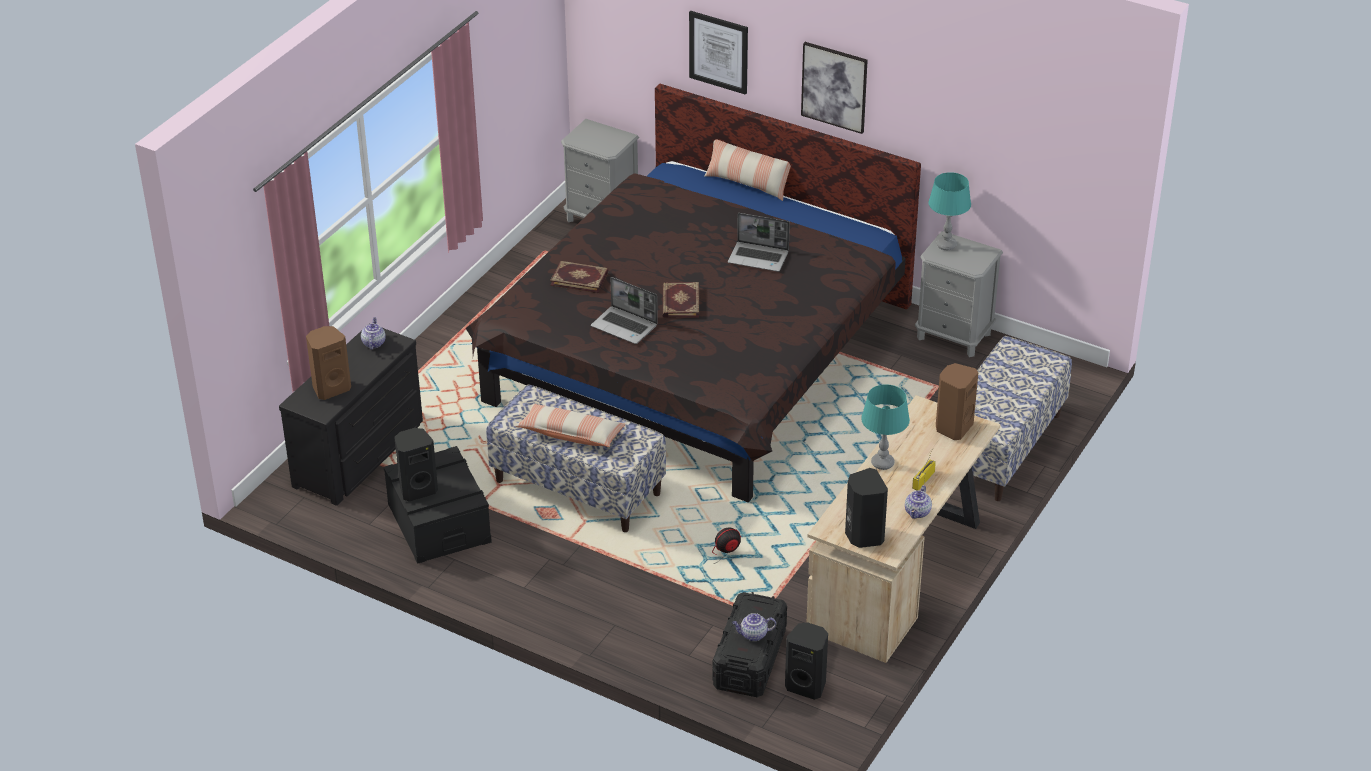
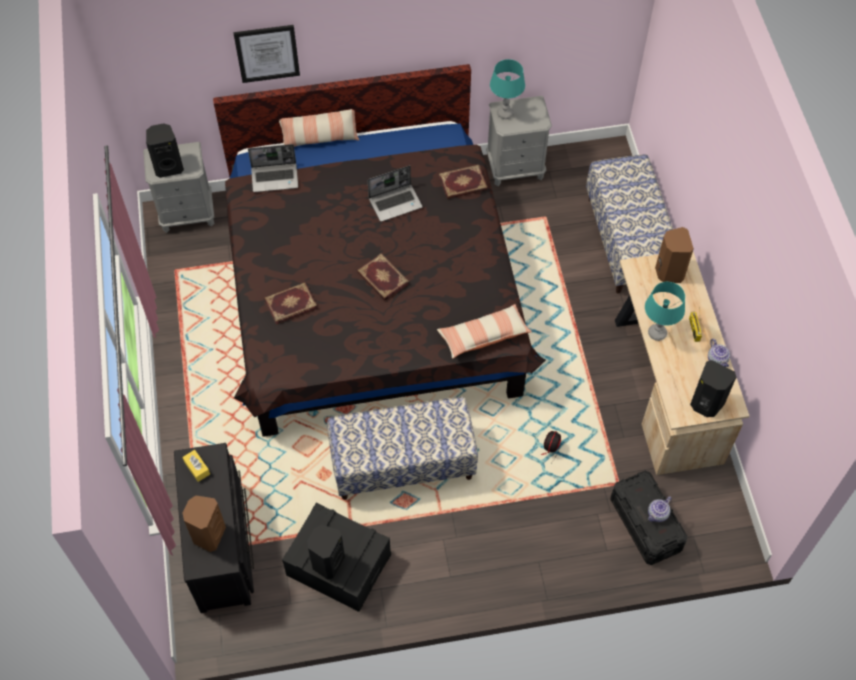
camera: 40 degrees left, 20 degrees up
teapot [361,317,386,350] -> yellow tissue box [182,450,210,482]
pillow [515,403,626,447] -> pillow moved to [437,304,532,359]
laptop [591,277,658,344] -> laptop moved to [248,144,298,192]
black speaker [785,622,828,700] -> black speaker moved to [146,123,184,178]
picture [801,42,868,134] -> none
none -> book [439,165,488,199]

